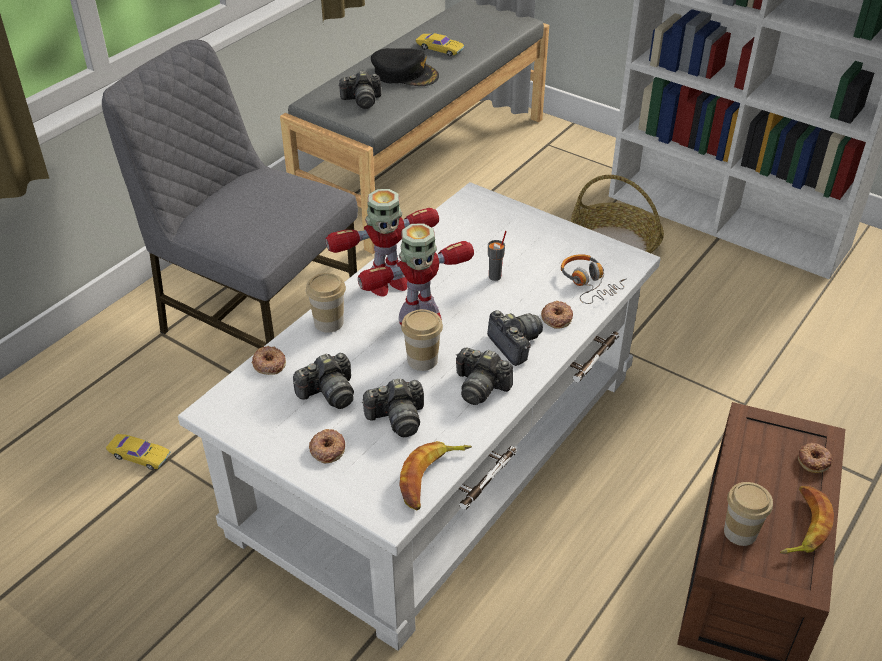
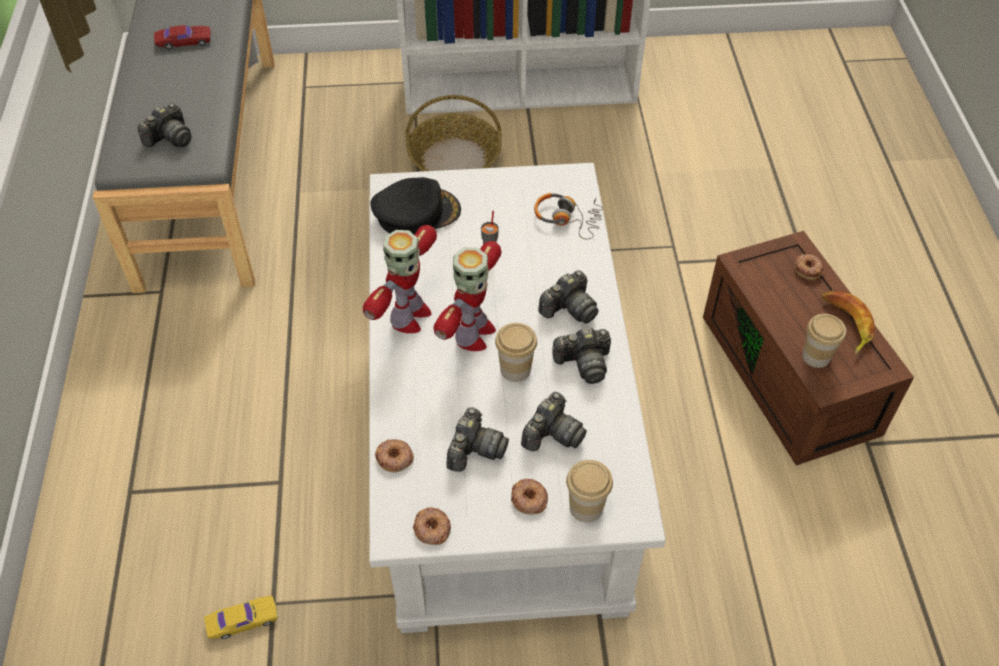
camera: 40 degrees left, 10 degrees up
grey chair [102,40,358,348] -> none
cup [306,273,346,333] -> cup moved to [566,460,613,522]
black cap [371,48,439,86] -> black cap moved to [370,177,461,234]
banana [399,441,472,510] -> none
yellow toy car [416,33,464,56] -> red toy car [154,25,211,50]
camera [487,310,543,366] -> camera turned 120 degrees clockwise [538,270,599,324]
donut [541,301,573,329] -> donut moved to [413,507,451,545]

